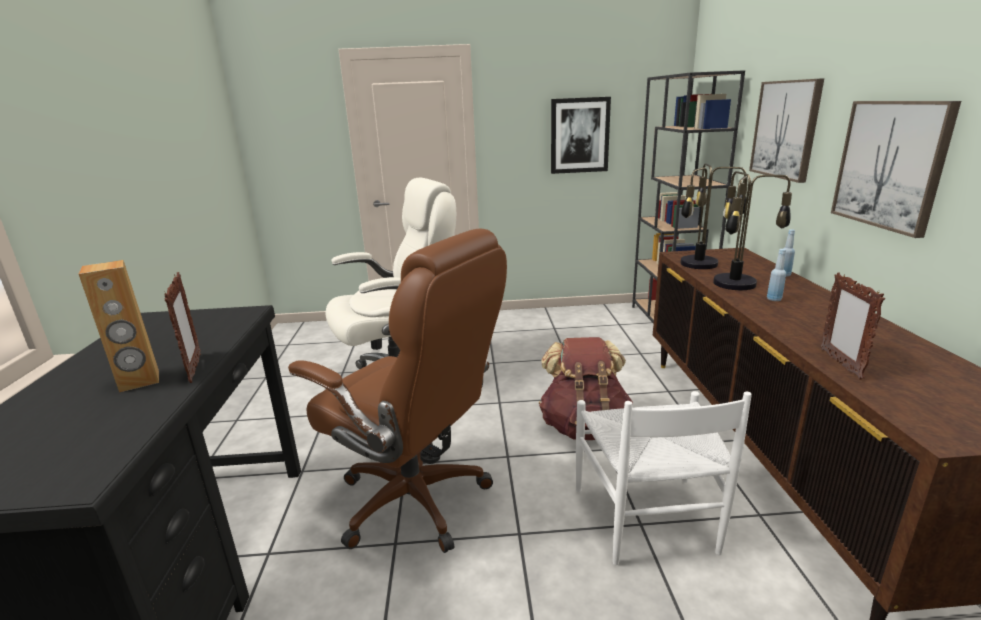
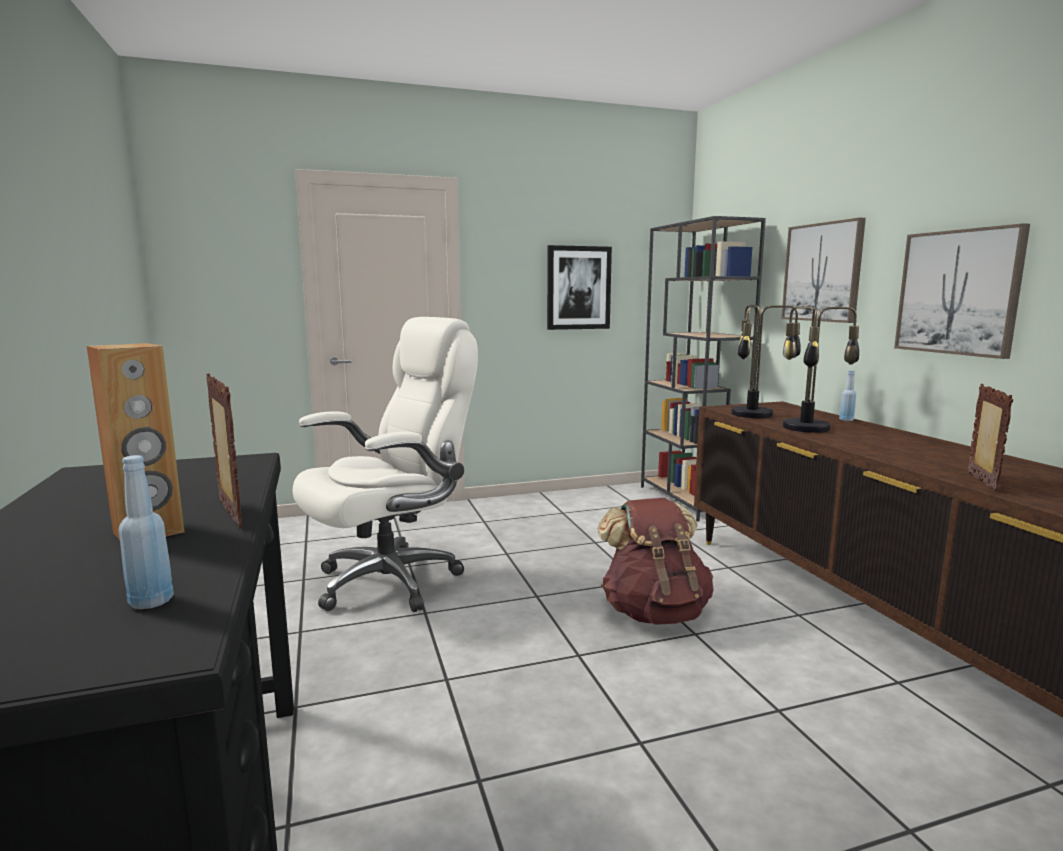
camera: 15 degrees left, 10 degrees down
brown office chair [288,229,507,553] -> none
white chair [576,391,752,565] -> none
blue bottle [767,249,786,301] -> blue bottle moved to [118,455,174,609]
picture frame [820,273,885,380] -> picture frame turned 150 degrees counterclockwise [967,384,1013,492]

